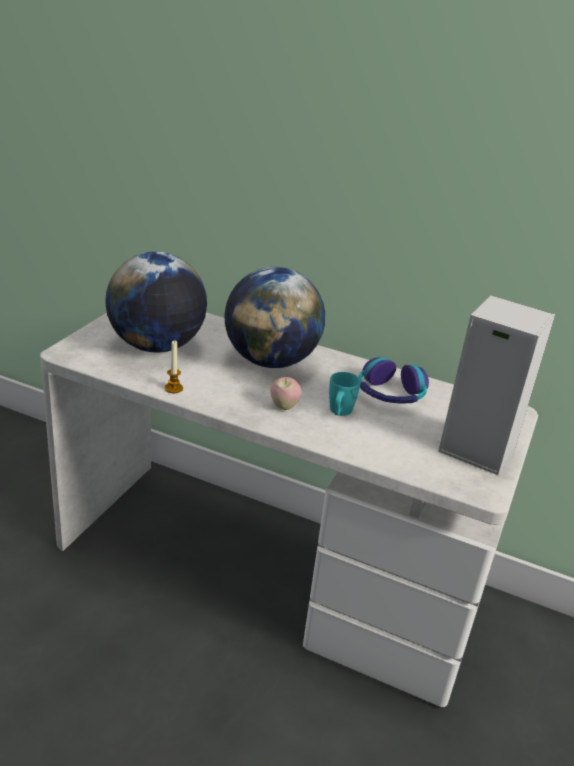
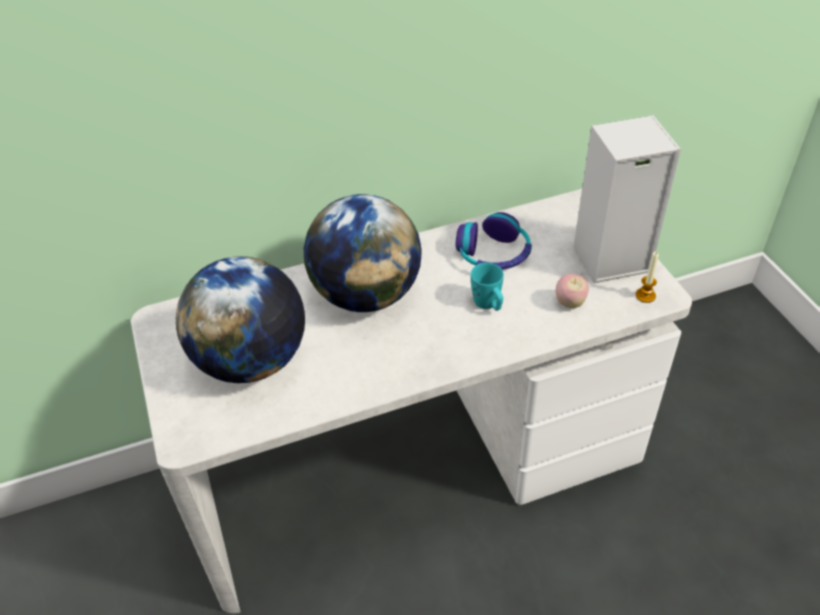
camera: 40 degrees left, 15 degrees up
candle [164,340,183,393] -> candle moved to [636,252,659,303]
apple [270,377,302,410] -> apple moved to [556,274,589,308]

